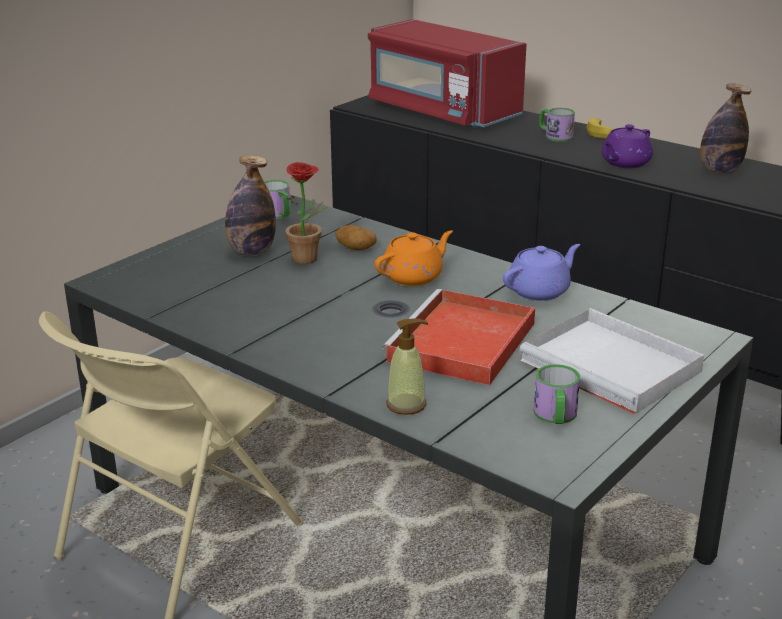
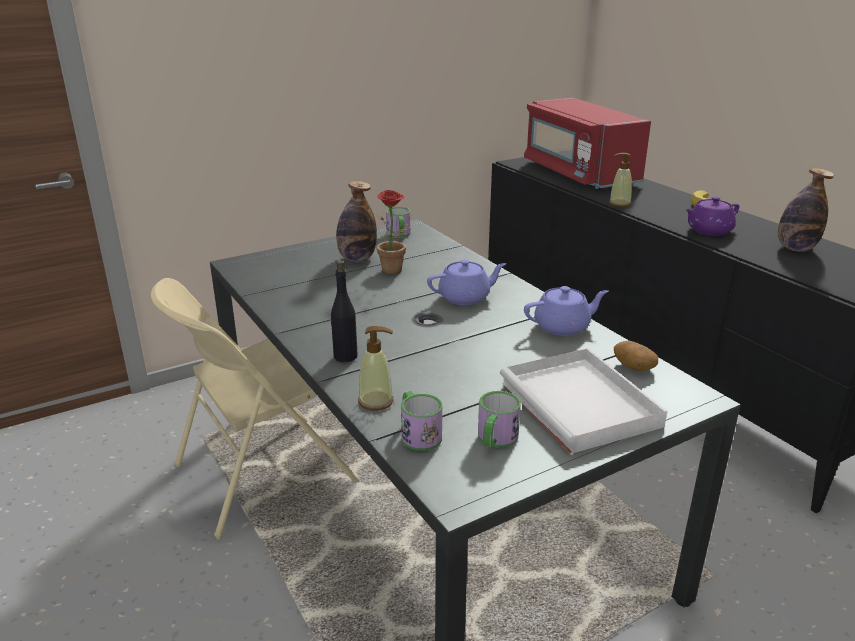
camera: 20 degrees right, 0 degrees up
potato [335,225,377,250] -> potato moved to [614,341,658,371]
orange teapot [375,230,453,286] -> purple teapot [427,259,506,305]
red tray [382,289,535,385] -> none
mug [539,108,575,142] -> mug moved to [401,391,442,451]
none -> black bottle [331,261,358,362]
none -> soap dispenser [609,153,632,207]

